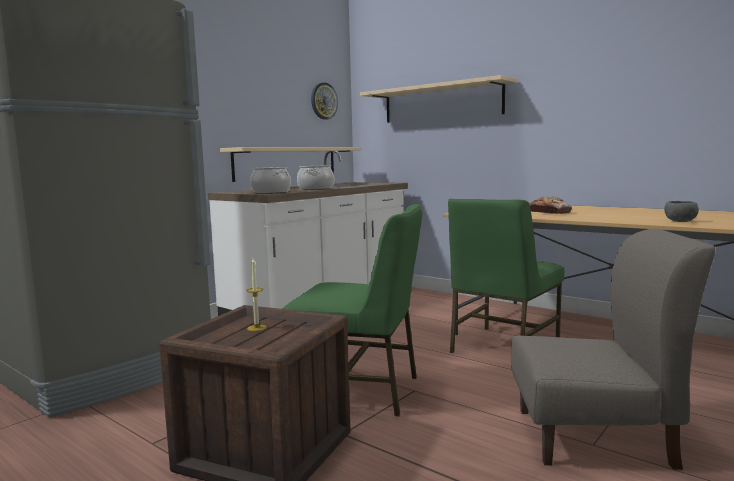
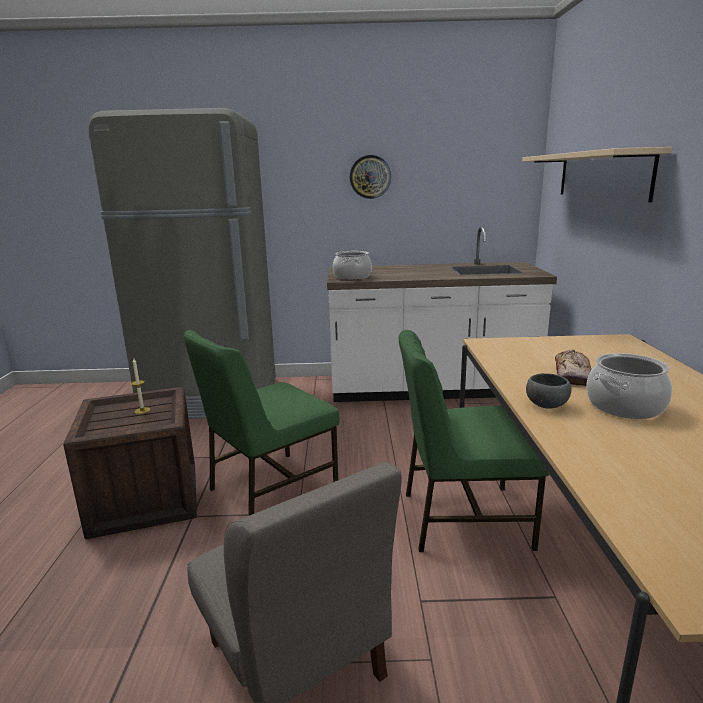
camera: 50 degrees right, 10 degrees up
beige shelf [220,147,361,182] -> none
green chair [282,204,422,416] -> green chair turned 75 degrees clockwise [184,330,339,516]
cooking pot [297,166,334,190] -> cooking pot moved to [586,353,672,419]
wall clock [311,82,338,120] -> wall clock moved to [350,155,391,199]
grey bowl [664,201,699,222] -> grey bowl moved to [526,373,571,408]

